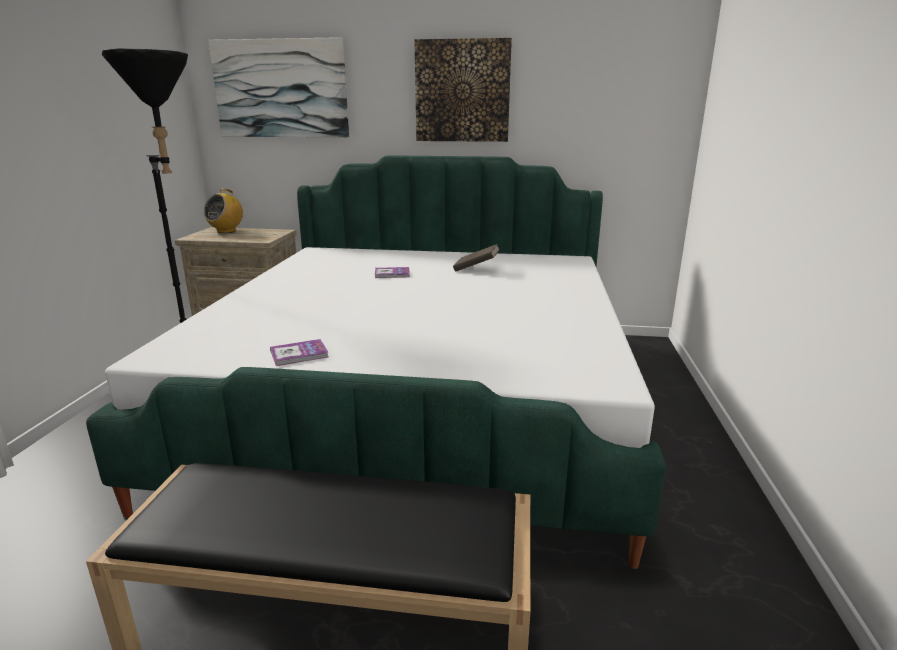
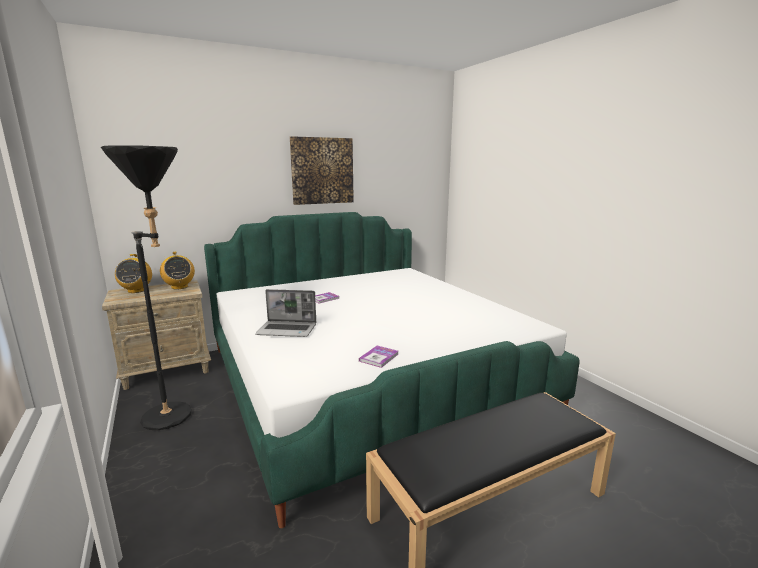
camera: 35 degrees left, 5 degrees down
picture [208,37,349,137] -> none
brown book [453,244,500,272] -> none
none -> radio [160,252,195,289]
none -> laptop [255,289,316,337]

